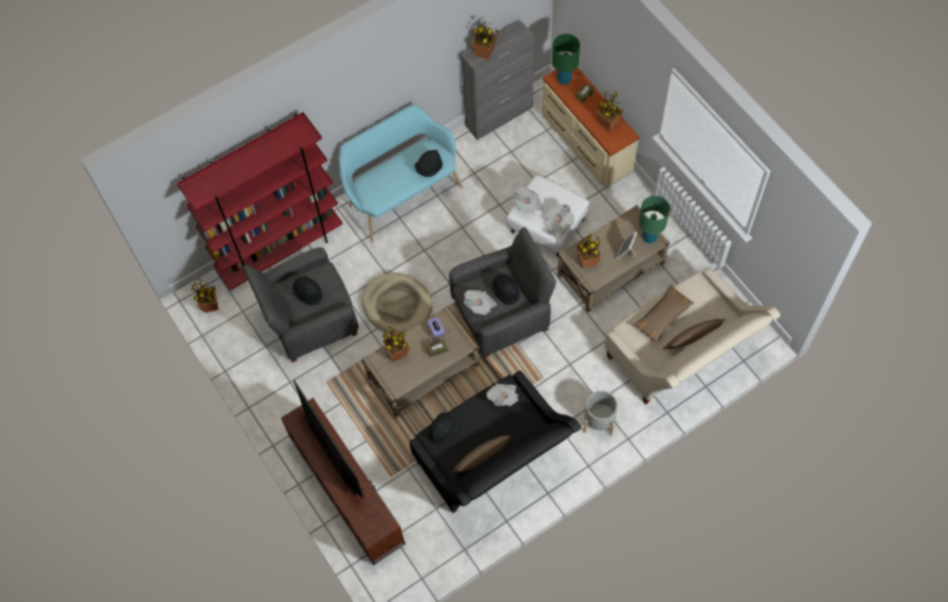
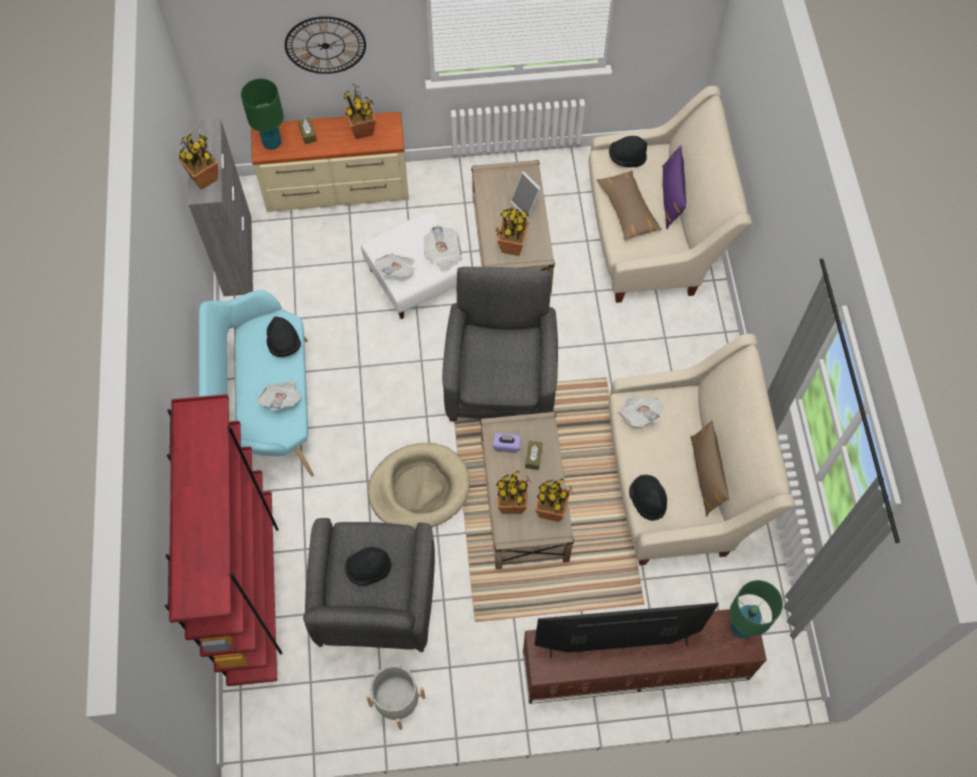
camera: 65 degrees left, 0 degrees up
potted plant [191,278,218,313] -> potted plant moved to [535,478,573,522]
black sofa [409,371,581,513] -> beige sofa [609,334,795,565]
newspaper [464,290,497,315] -> newspaper moved to [257,381,302,410]
black hat [492,274,520,305] -> black hat moved to [609,136,647,167]
grey planter [584,391,618,436] -> grey planter moved to [366,664,425,730]
green table lamp [639,196,670,243] -> green table lamp moved to [729,580,783,638]
brown pillow [663,319,725,350] -> purple pillow [662,145,686,229]
none -> wall clock [285,16,366,74]

